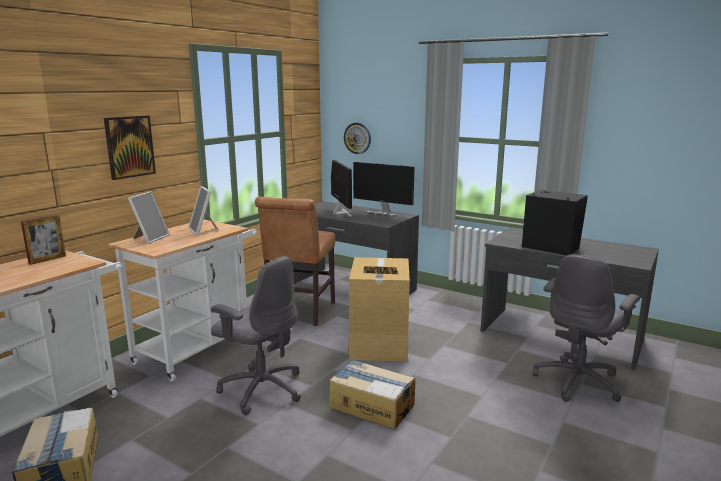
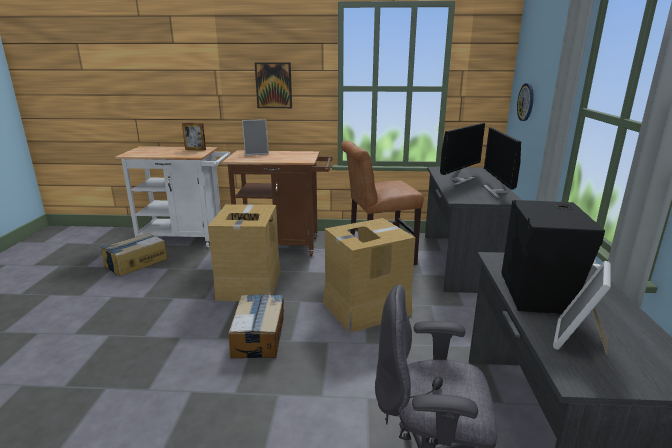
camera: 60 degrees right, 5 degrees up
white cart [108,219,257,381] -> brown cart [222,151,333,256]
picture frame [188,186,219,236] -> picture frame moved to [553,261,611,355]
grey office chair [211,256,301,415] -> cardboard box [208,204,281,301]

